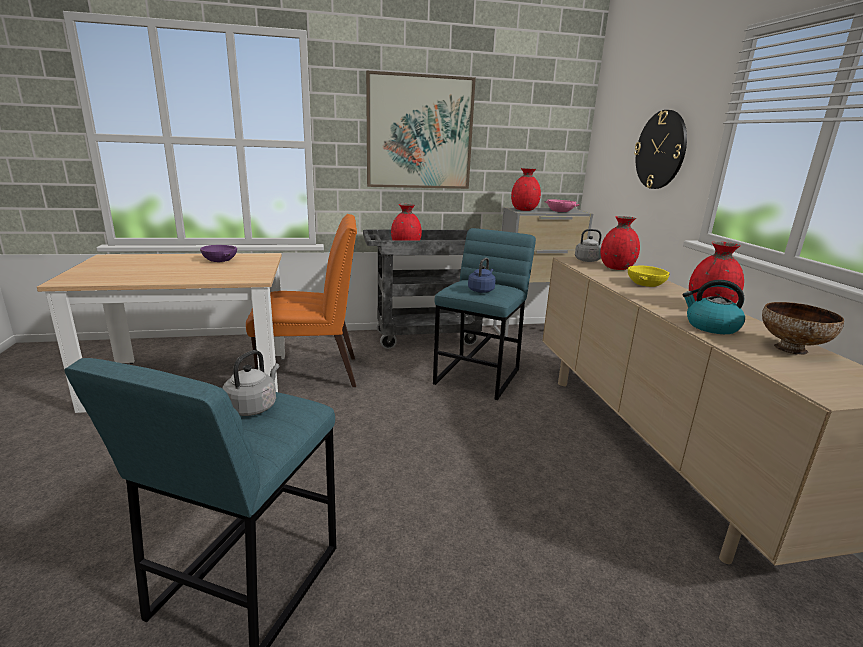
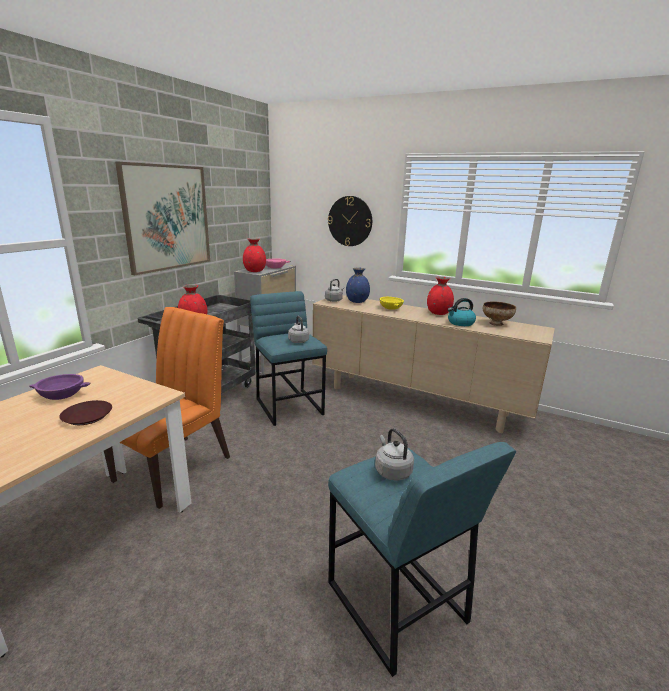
camera: 50 degrees left, 0 degrees up
blue kettle [468,258,496,293] -> grey kettle [288,316,309,343]
red vase [601,216,640,270] -> blue vase [346,268,370,303]
none -> brown plate [59,400,112,425]

